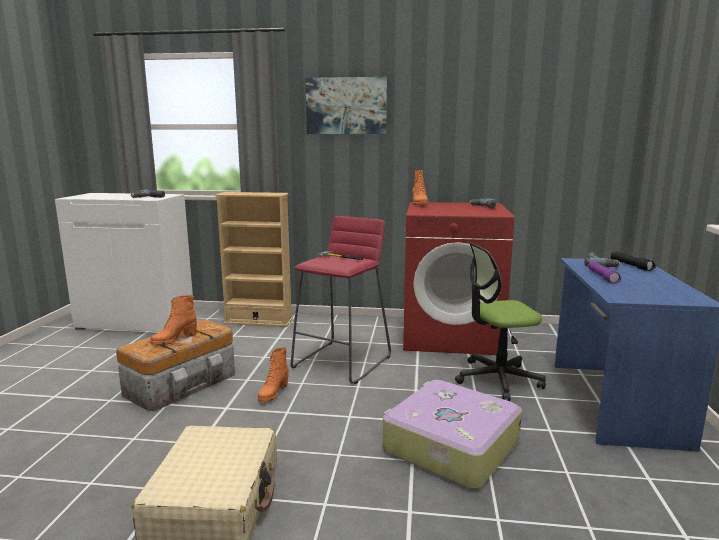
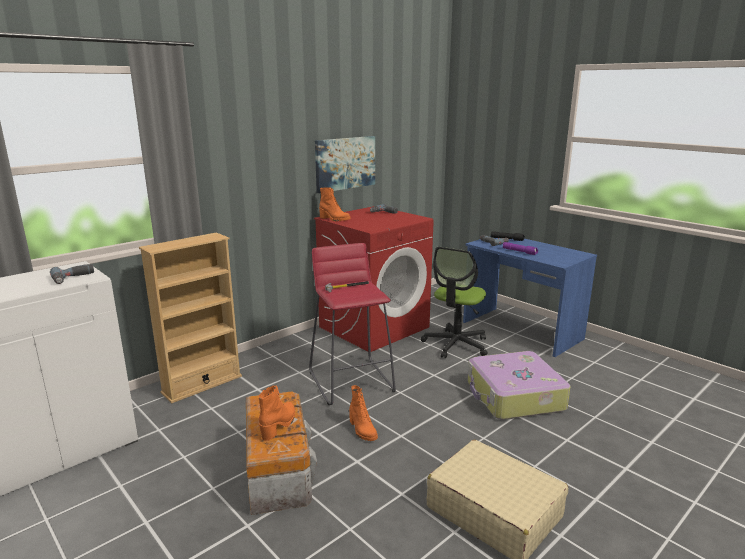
camera: 50 degrees left, 5 degrees up
orange boot [150,295,197,345] -> orange boot turned 150 degrees counterclockwise [259,385,295,441]
picture [305,77,387,134] -> picture moved to [315,136,375,193]

